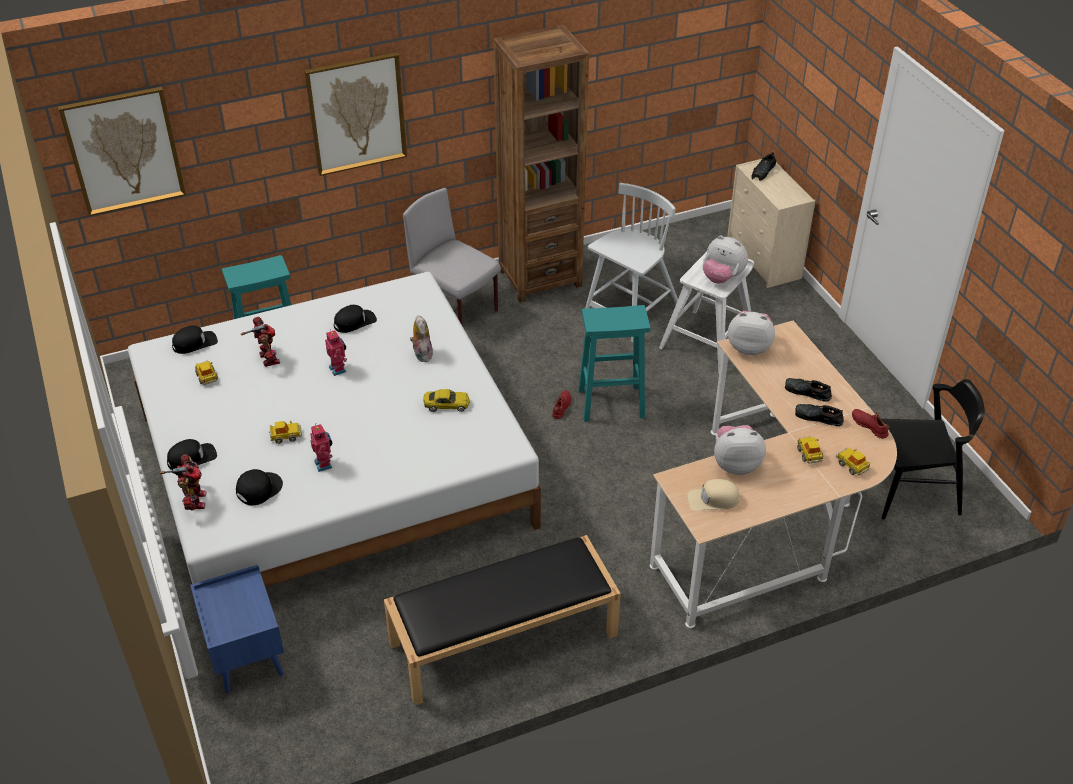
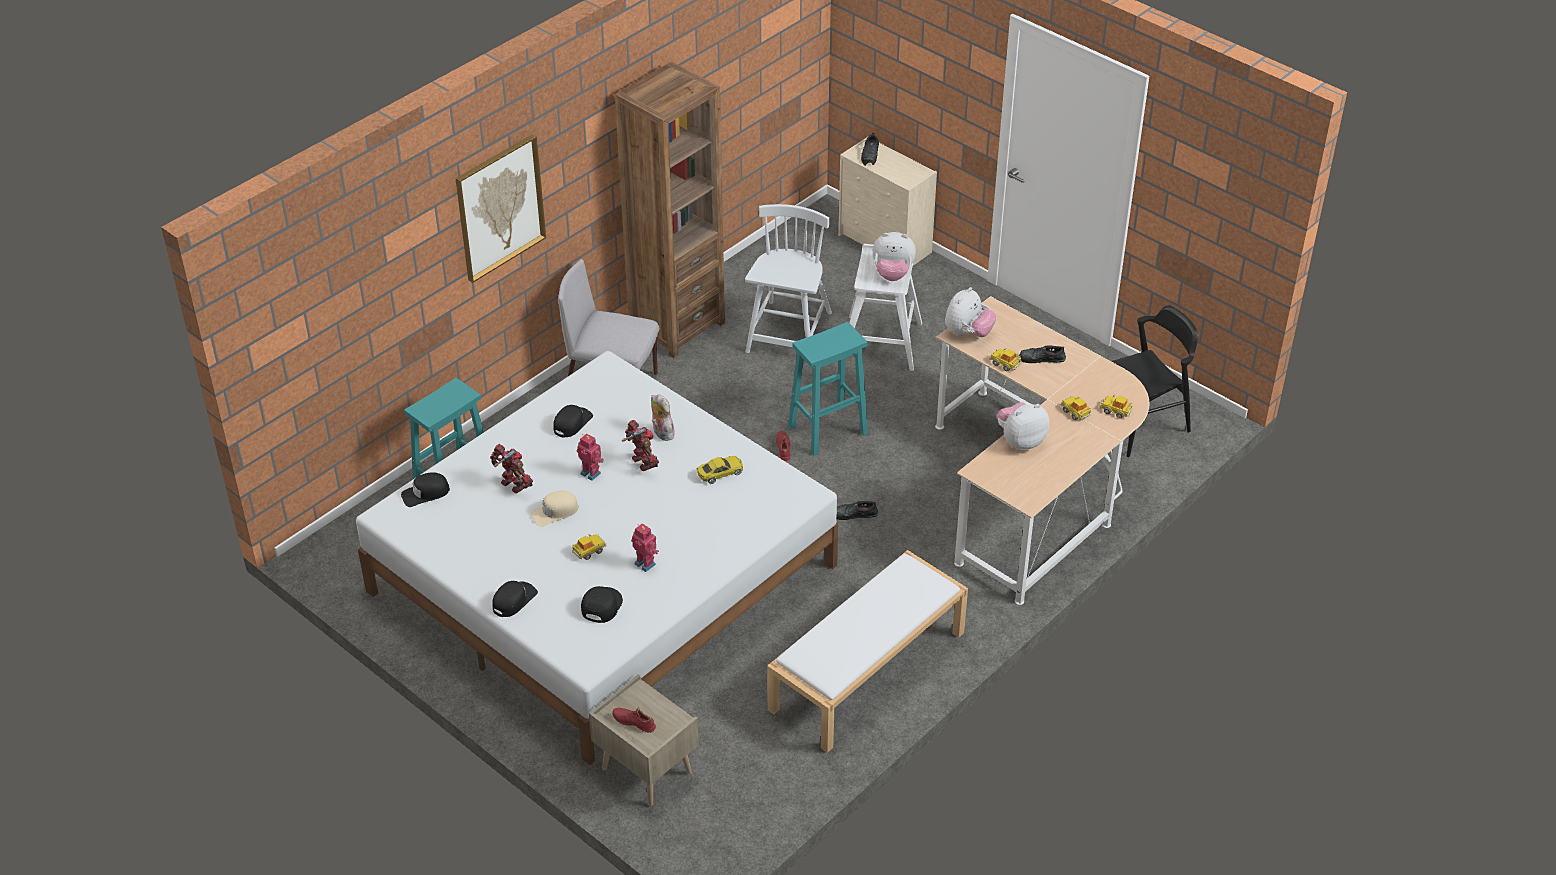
camera: 25 degrees left, 0 degrees up
picture [58,87,186,216] -> none
toy robot [160,454,207,511] -> toy robot moved to [622,420,659,471]
black cap [172,325,218,354] -> black cap turned 150 degrees counterclockwise [401,472,450,507]
blue nightstand [190,565,284,694] -> beige nightstand [589,674,699,806]
toy car [195,361,218,385] -> toy car moved to [989,348,1021,371]
black bench [384,535,621,705] -> white bench [767,550,968,753]
beige cap [687,479,739,511] -> beige cap moved to [530,491,579,527]
plush toy [728,311,775,355] -> plush toy turned 135 degrees clockwise [945,287,996,337]
black shoe [795,404,844,426] -> black shoe moved to [837,501,878,520]
red shoe [852,409,889,439] -> red shoe moved to [612,707,656,733]

